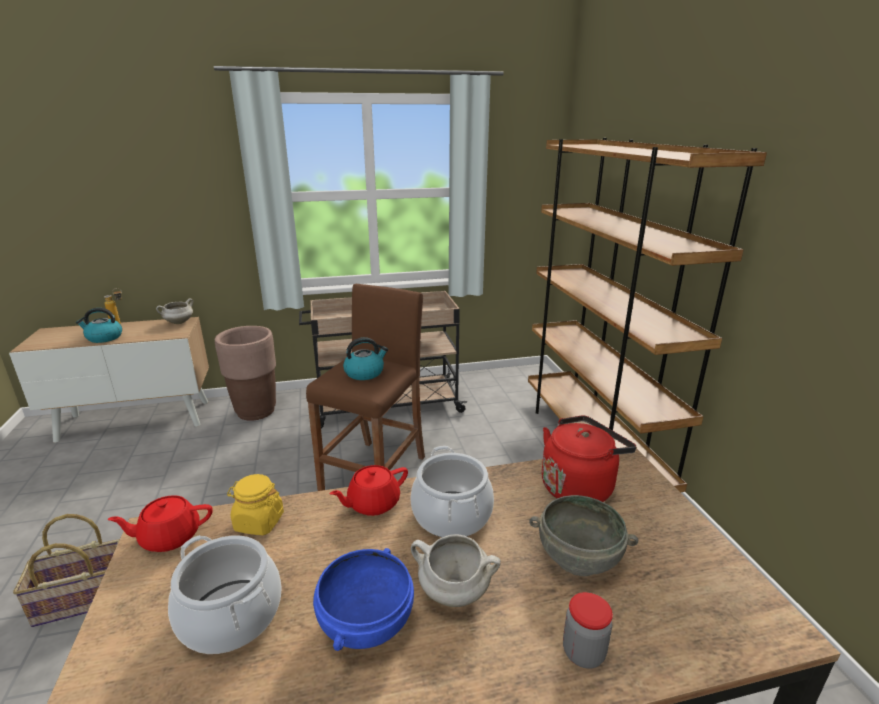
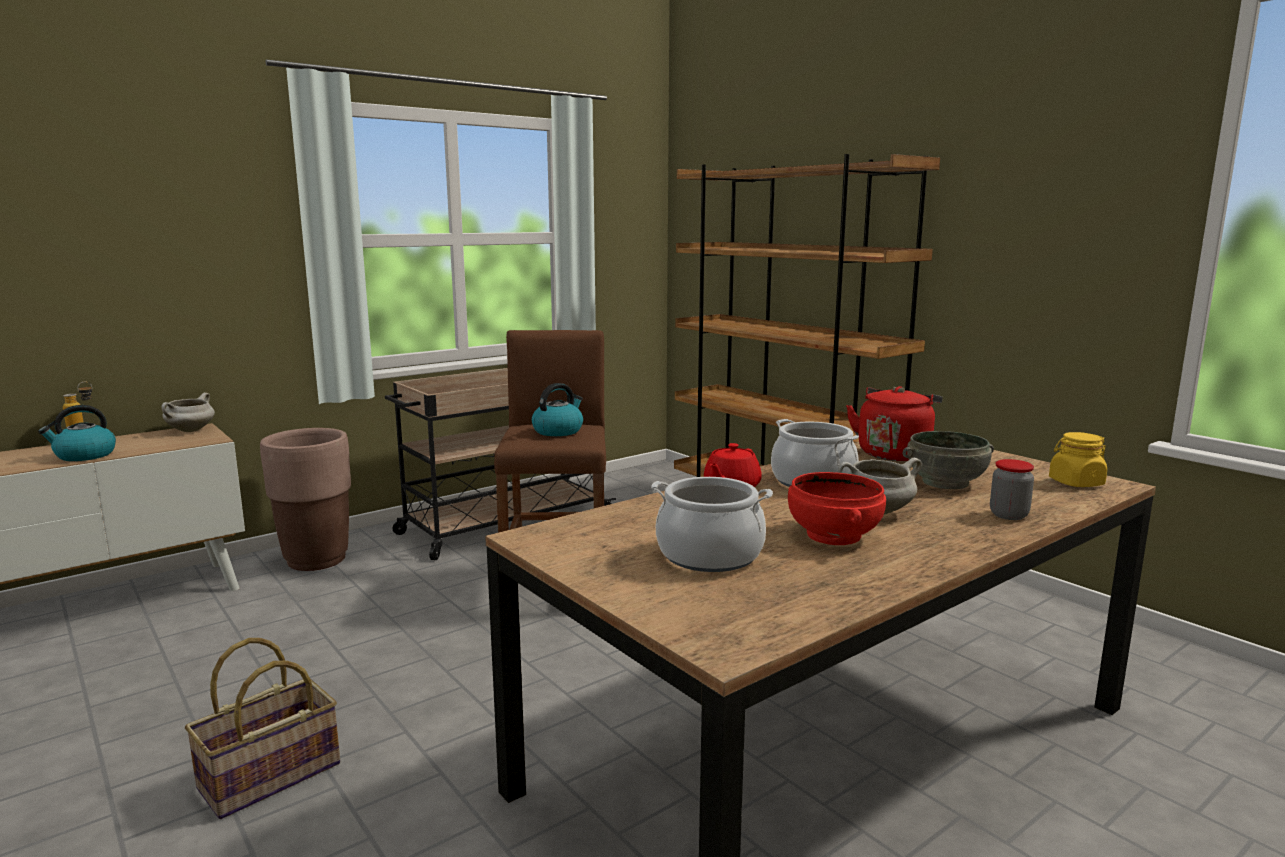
camera: 25 degrees left, 10 degrees down
red teapot [108,495,213,552] -> none
yellow jar [227,474,284,535] -> yellow jar moved to [1049,432,1107,487]
blue bowl [313,548,414,651] -> red bowl [788,472,886,545]

